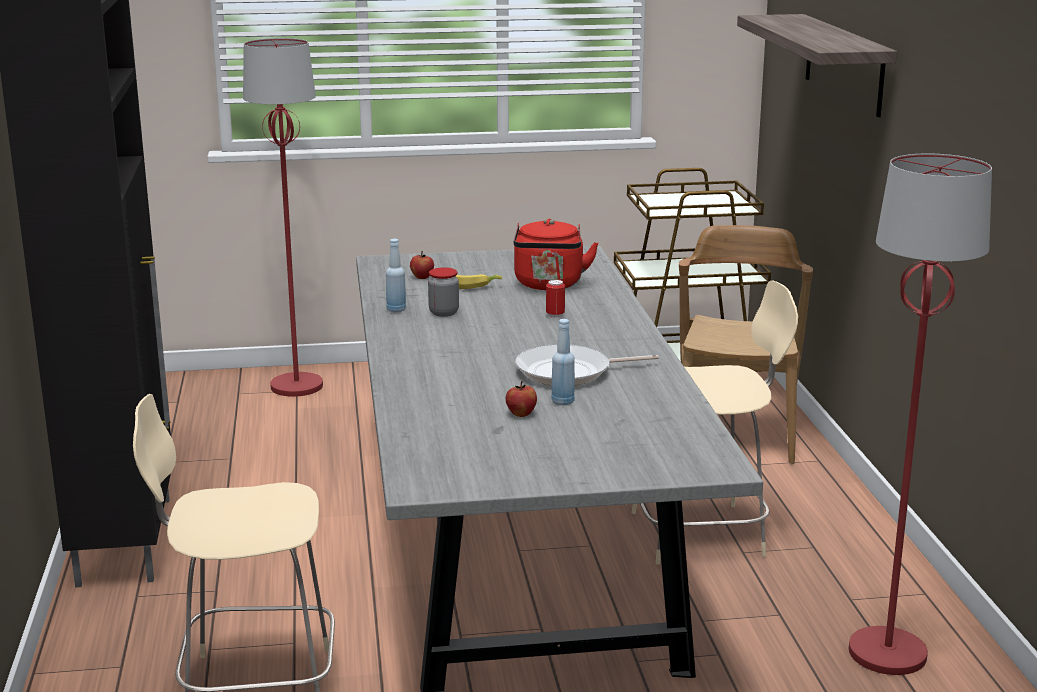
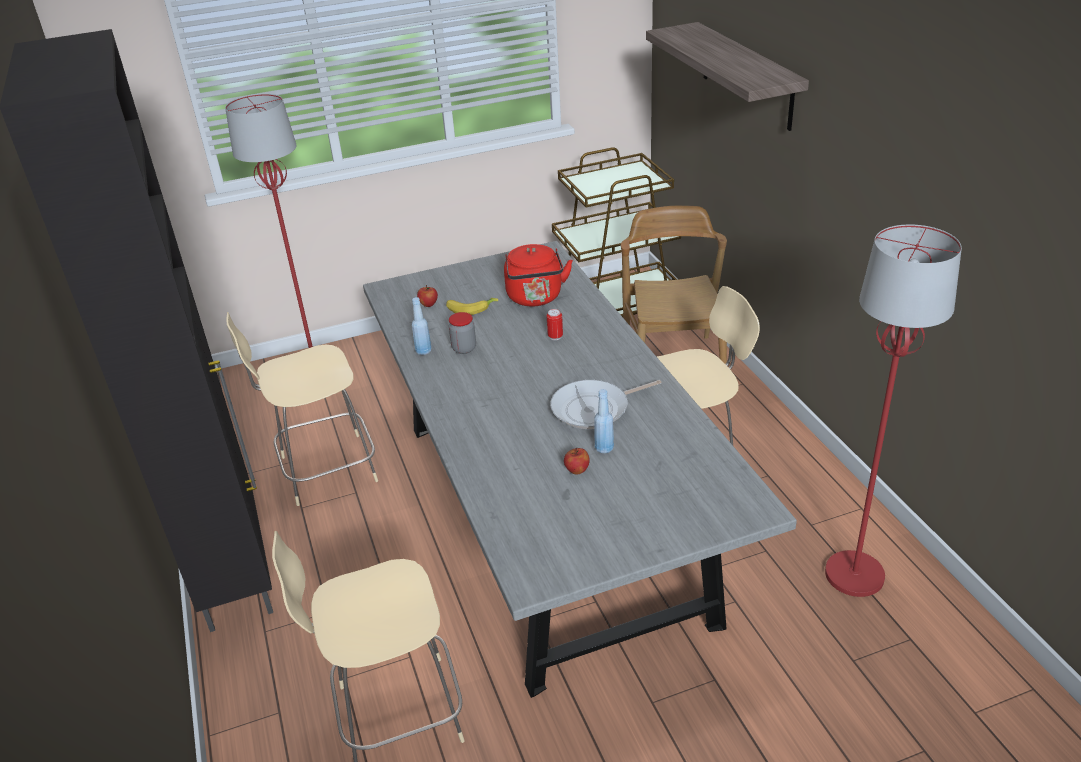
camera: 10 degrees left, 15 degrees up
none -> beige stool [226,312,378,506]

